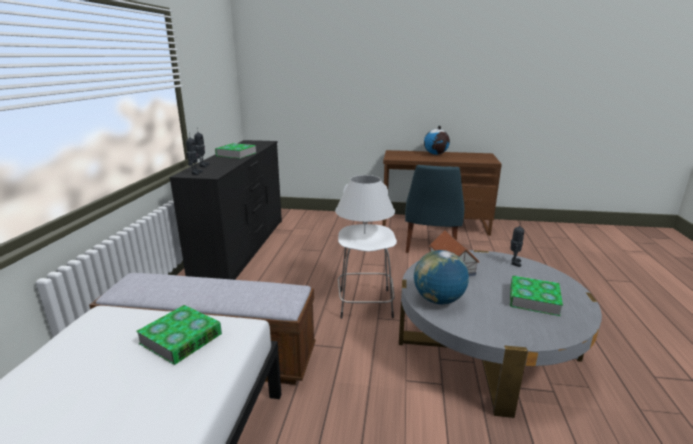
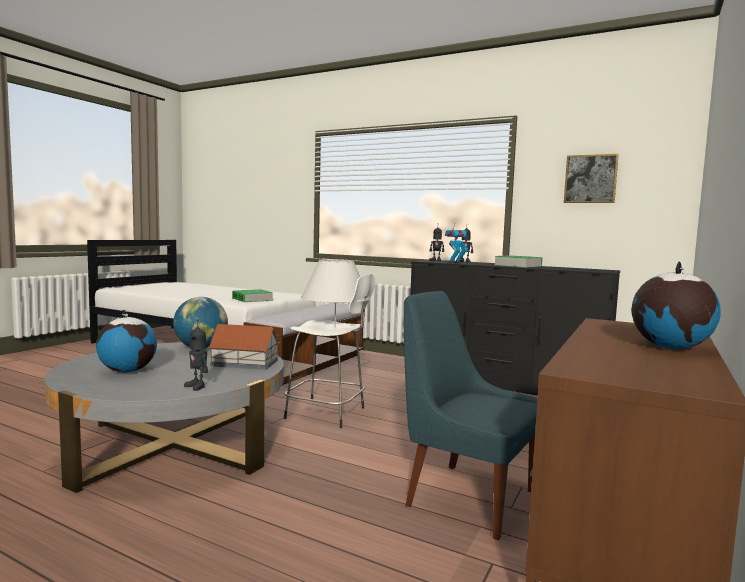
camera: 110 degrees right, 15 degrees down
book [510,276,563,316] -> globe [96,309,157,372]
none -> toy robot [445,224,469,263]
none -> picture [564,154,619,203]

